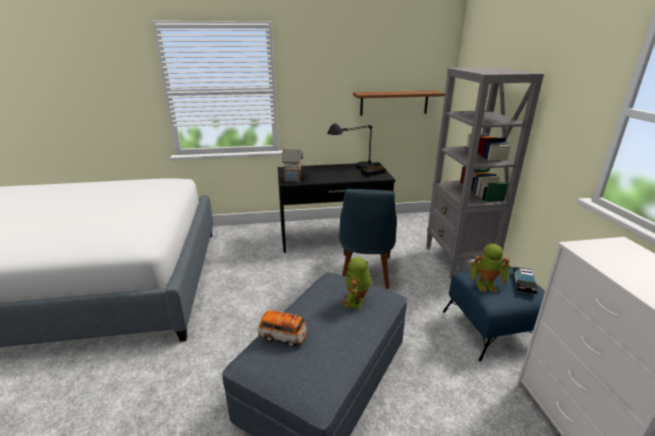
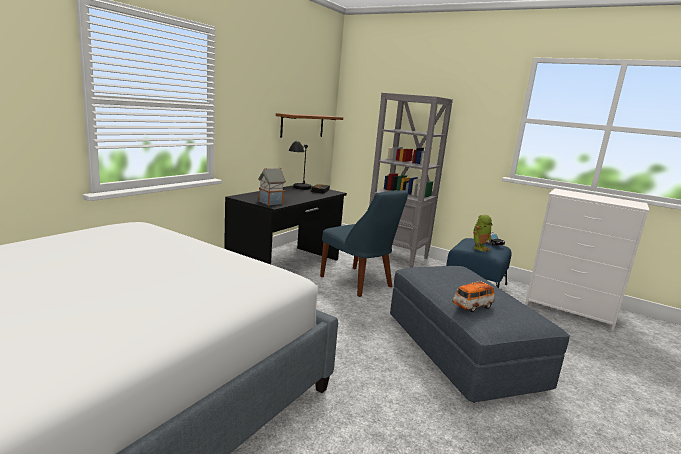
camera: 50 degrees left, 10 degrees down
toy robot [342,257,371,309] -> none

